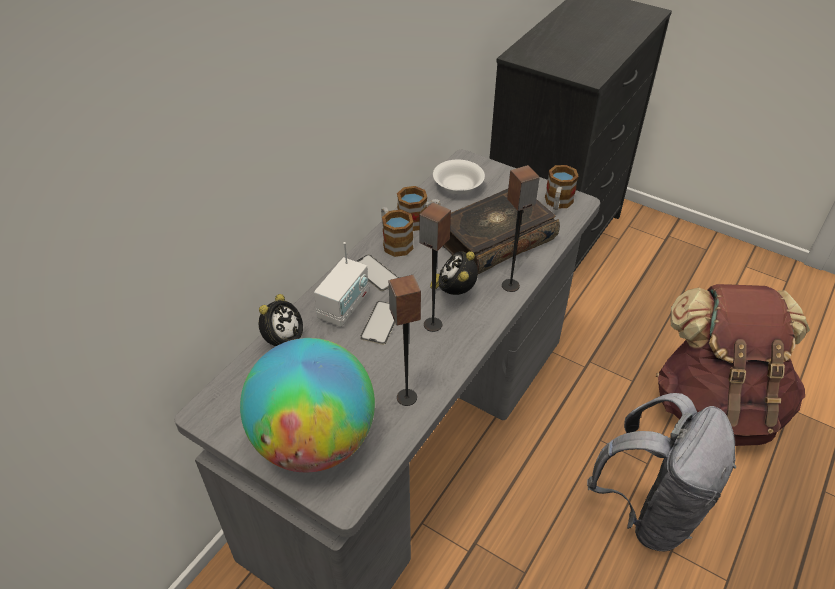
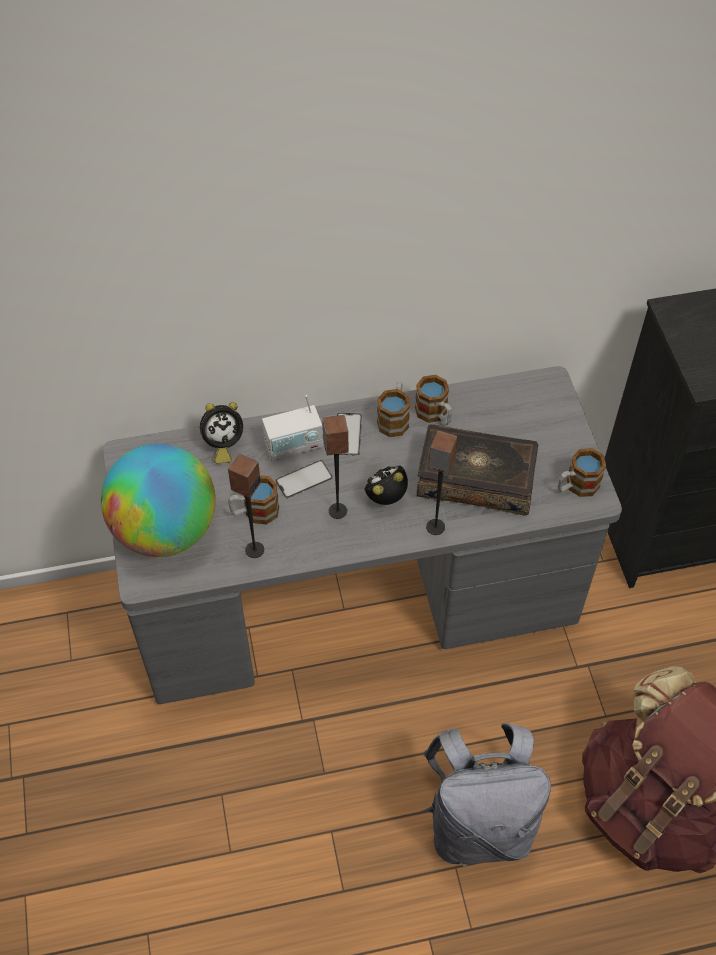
camera: 45 degrees right, 10 degrees up
white bowl [433,159,485,194] -> none
none -> mug [228,475,280,525]

